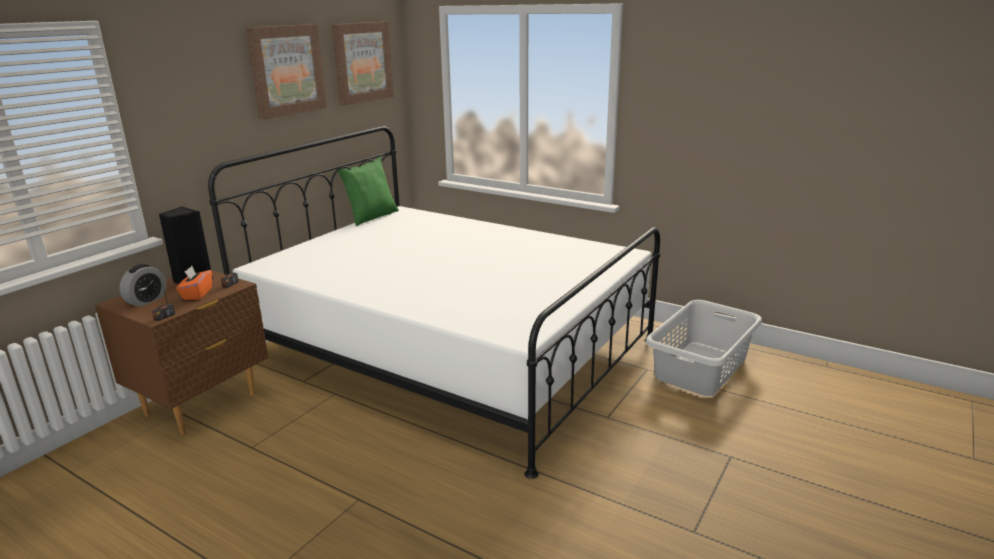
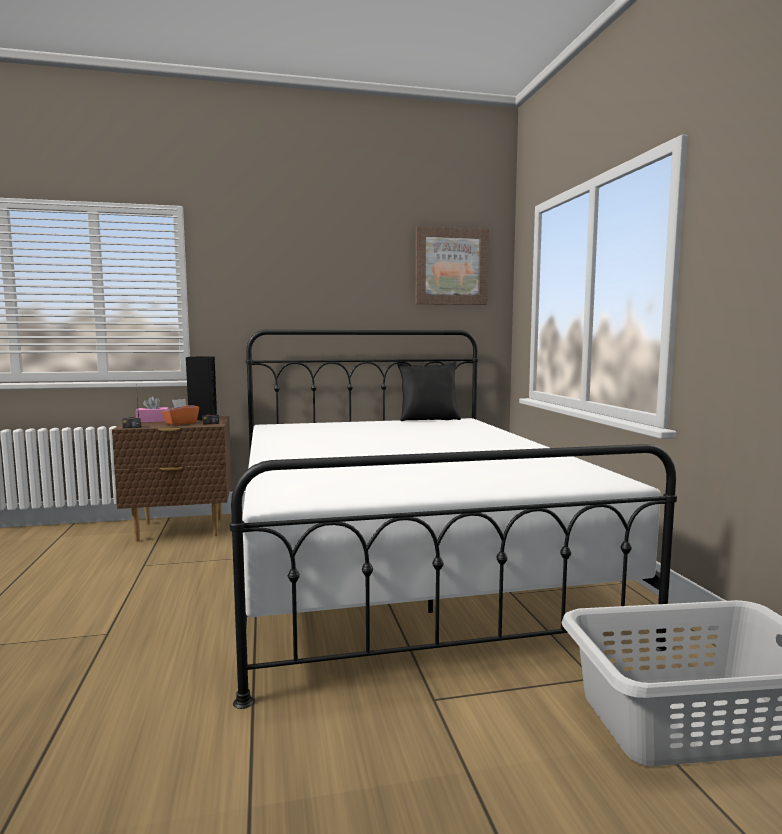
camera: 45 degrees right, 15 degrees down
alarm clock [120,264,166,307] -> pink tissue box [136,396,168,423]
picture [246,24,327,119] -> none
green pillow [336,157,399,226] -> black pillow [397,362,461,421]

